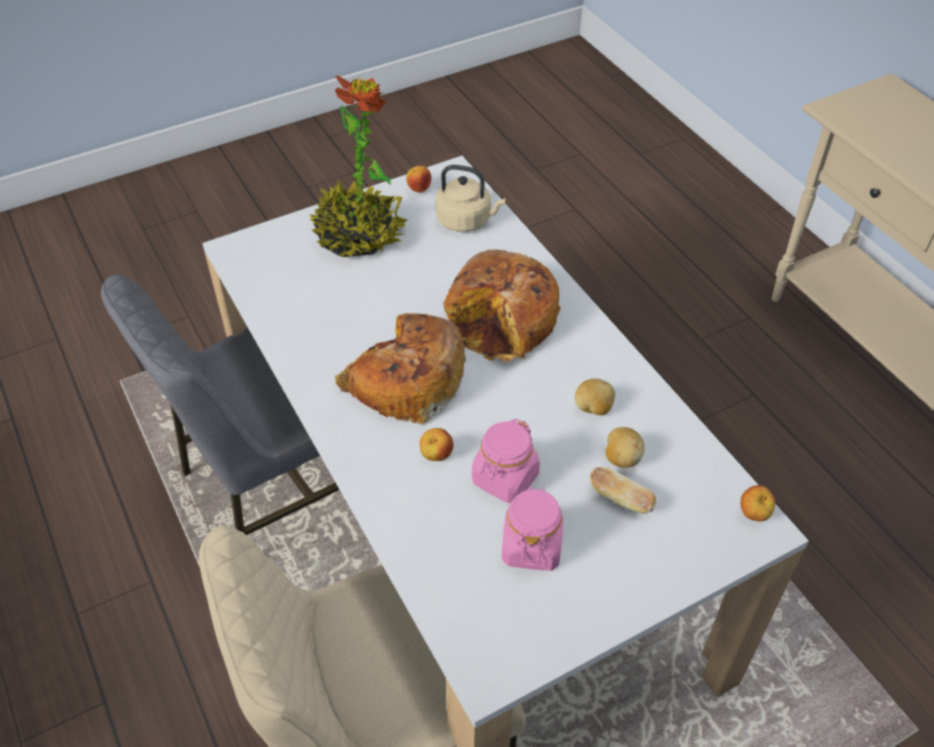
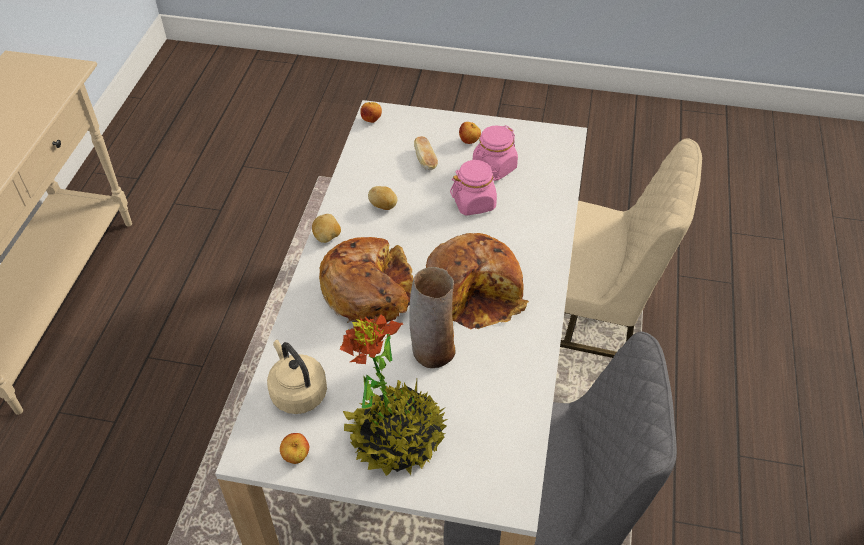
camera: 140 degrees left, 0 degrees up
apple [420,428,454,461] -> apple moved to [459,122,481,144]
potato [605,427,645,468] -> potato moved to [312,214,341,243]
none -> vase [409,267,456,368]

